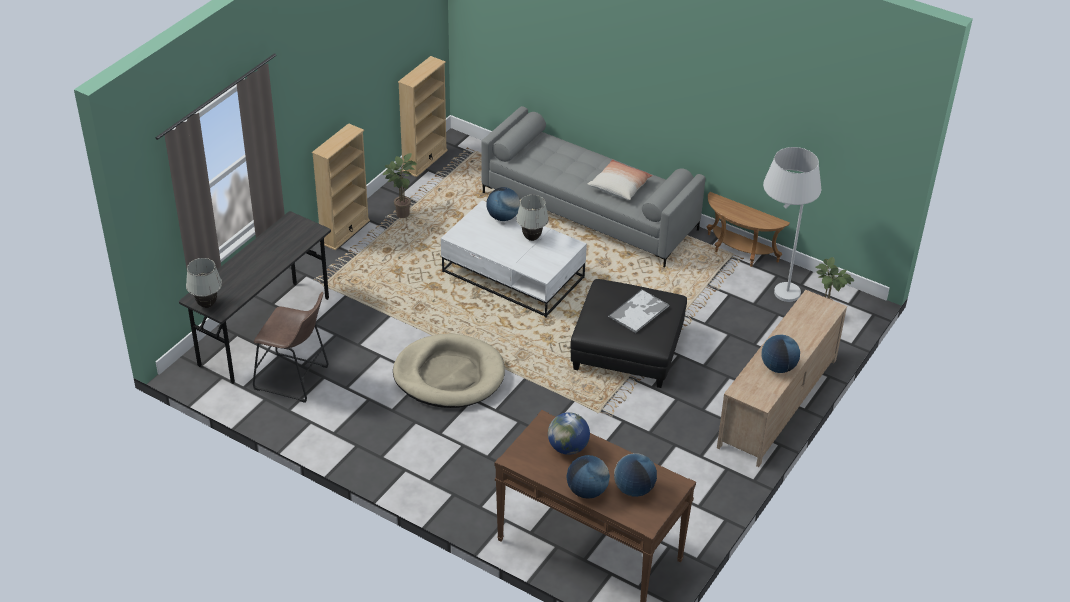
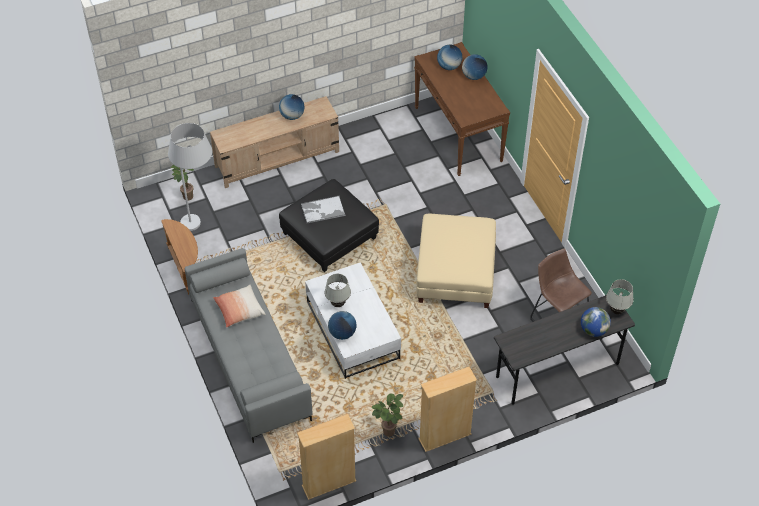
camera: 145 degrees left, 10 degrees up
beige dog bed [393,333,505,408] -> beige ottoman [416,214,496,308]
globe [548,412,590,455] -> globe moved to [581,307,611,337]

